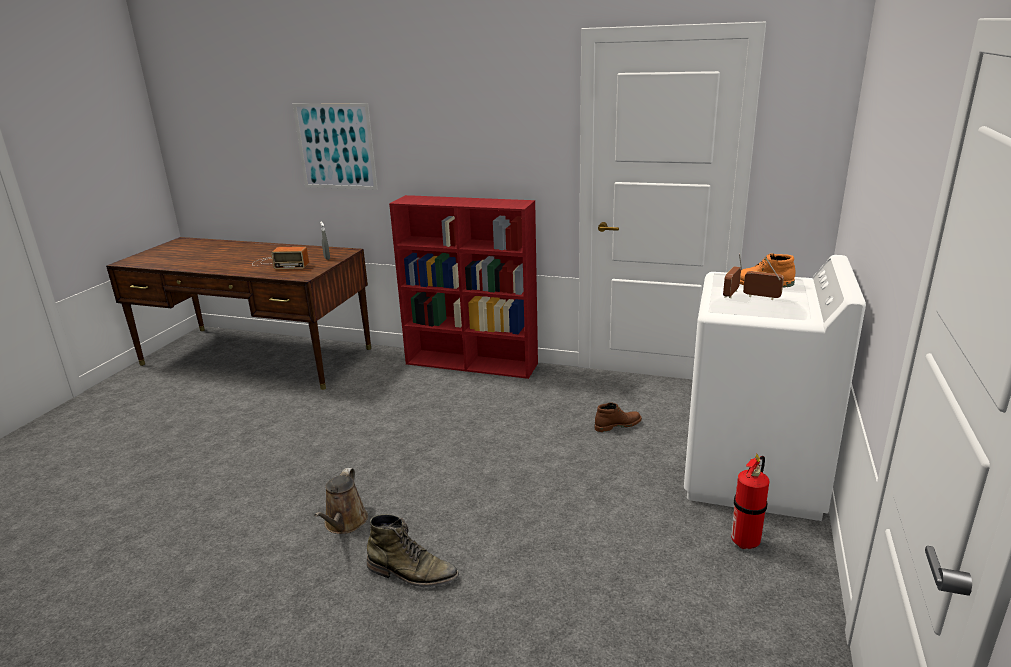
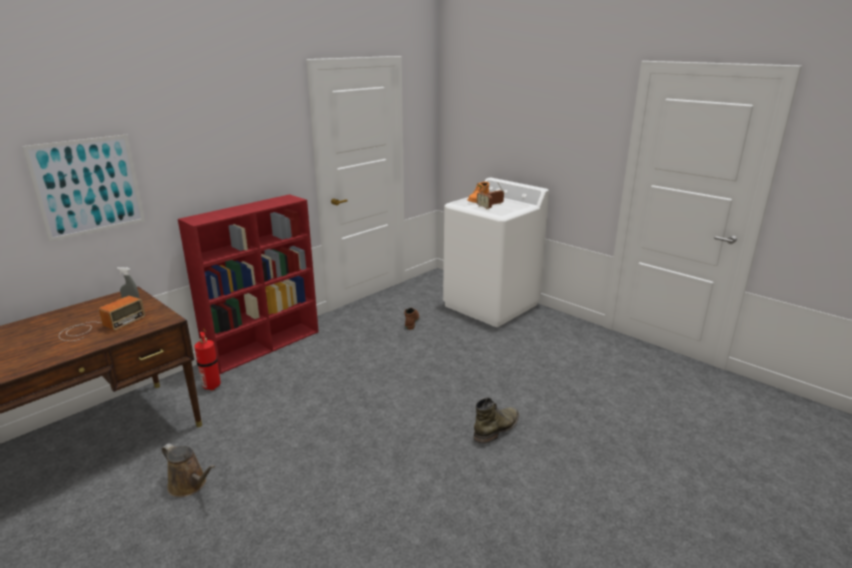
camera: 65 degrees left, 0 degrees up
brown watering can [314,468,368,534] -> brown watering can moved to [161,443,215,497]
fire extinguisher [731,454,769,549] -> fire extinguisher moved to [194,328,221,391]

